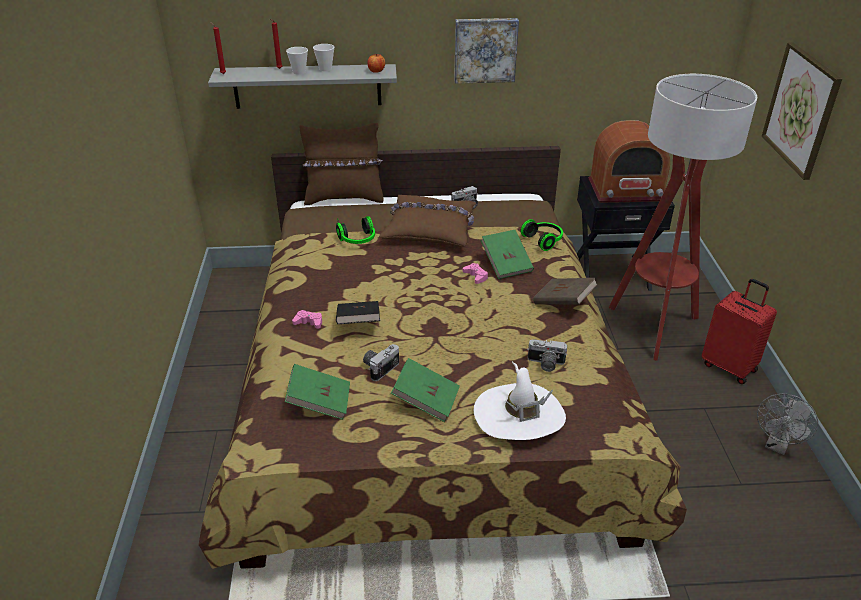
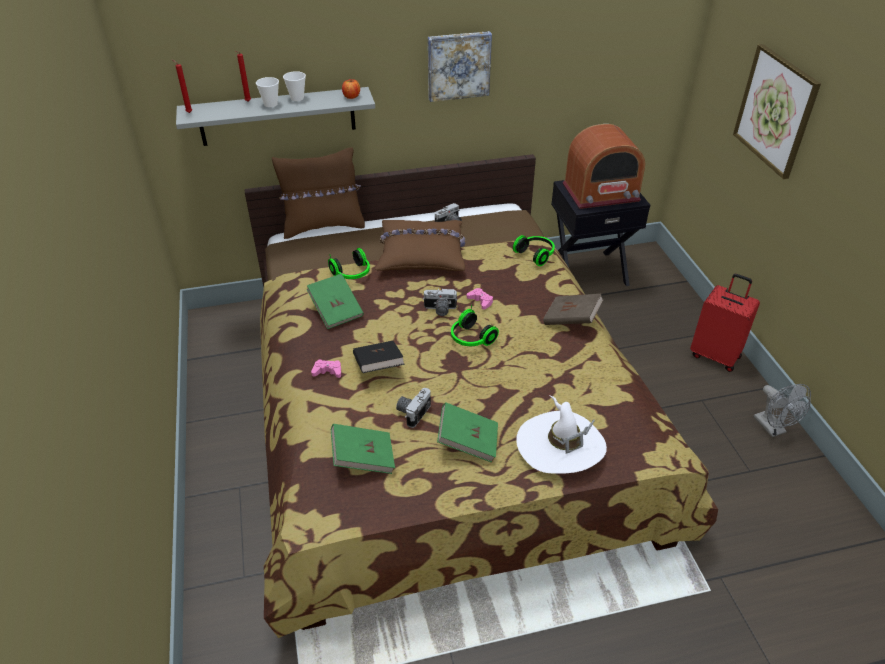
camera: 10 degrees left, 5 degrees up
green book [481,230,534,279] -> green book moved to [307,273,364,329]
camera [527,339,567,372] -> camera moved to [423,289,457,316]
floor lamp [609,74,757,361] -> none
grey fan [757,394,818,455] -> grey fan turned 45 degrees counterclockwise [754,384,811,437]
none -> headphones [451,305,499,346]

